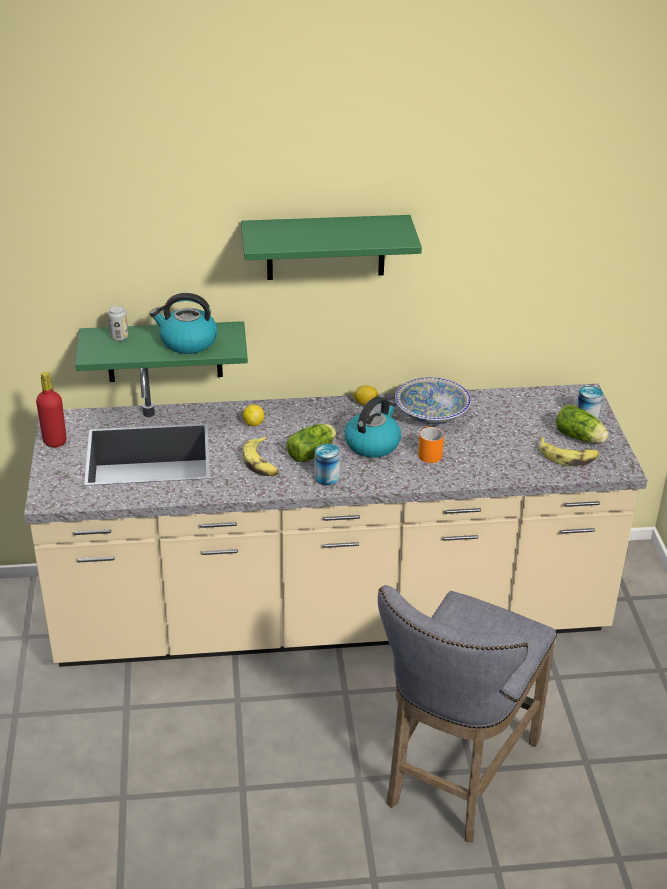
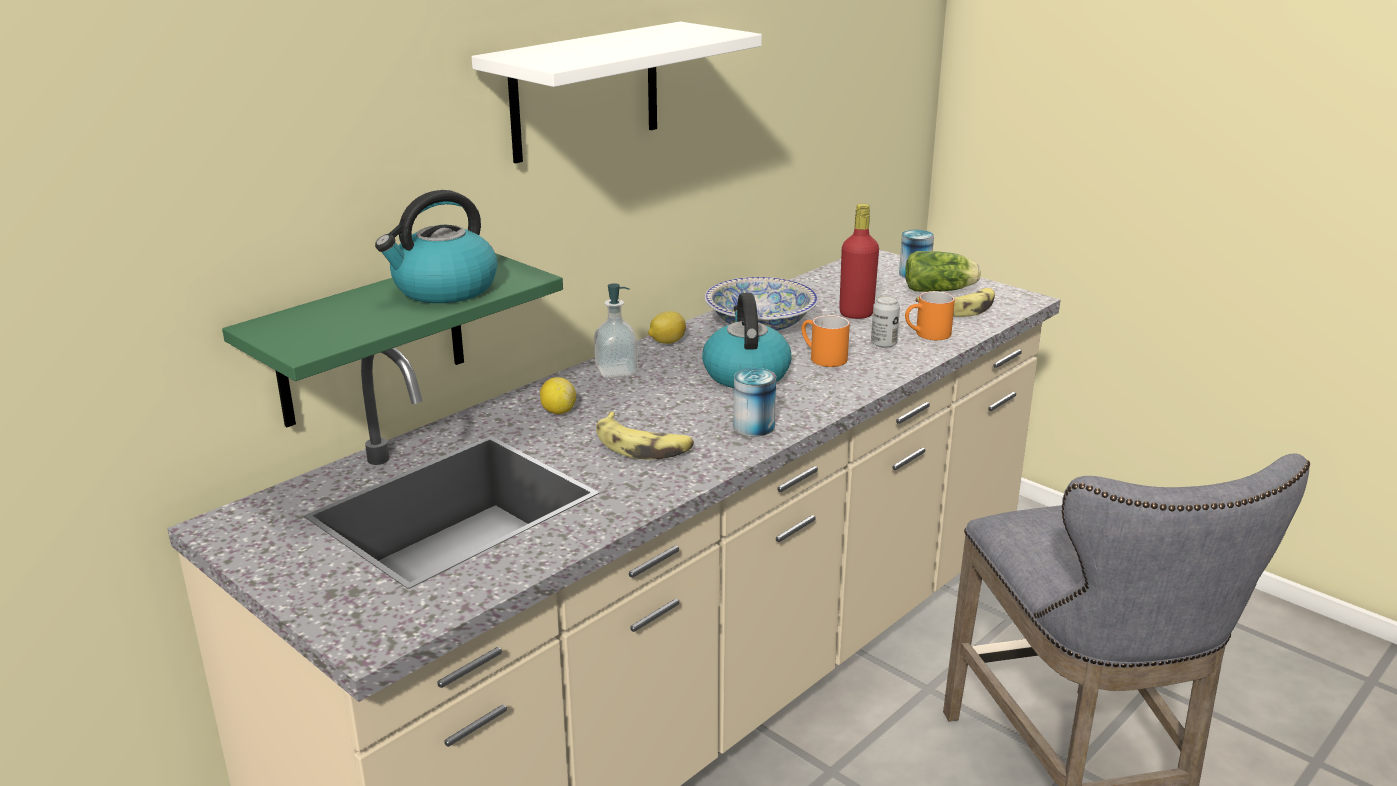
camera: 40 degrees left, 10 degrees down
red bottle [36,372,66,447] -> red bottle moved to [839,203,879,319]
can [108,306,128,341] -> can moved to [871,296,900,348]
green shelf [241,215,422,280] -> white shelf [472,21,762,163]
lettuce [286,424,336,463] -> none
none -> soap dispenser [594,283,638,378]
none -> orange mug [905,291,955,340]

